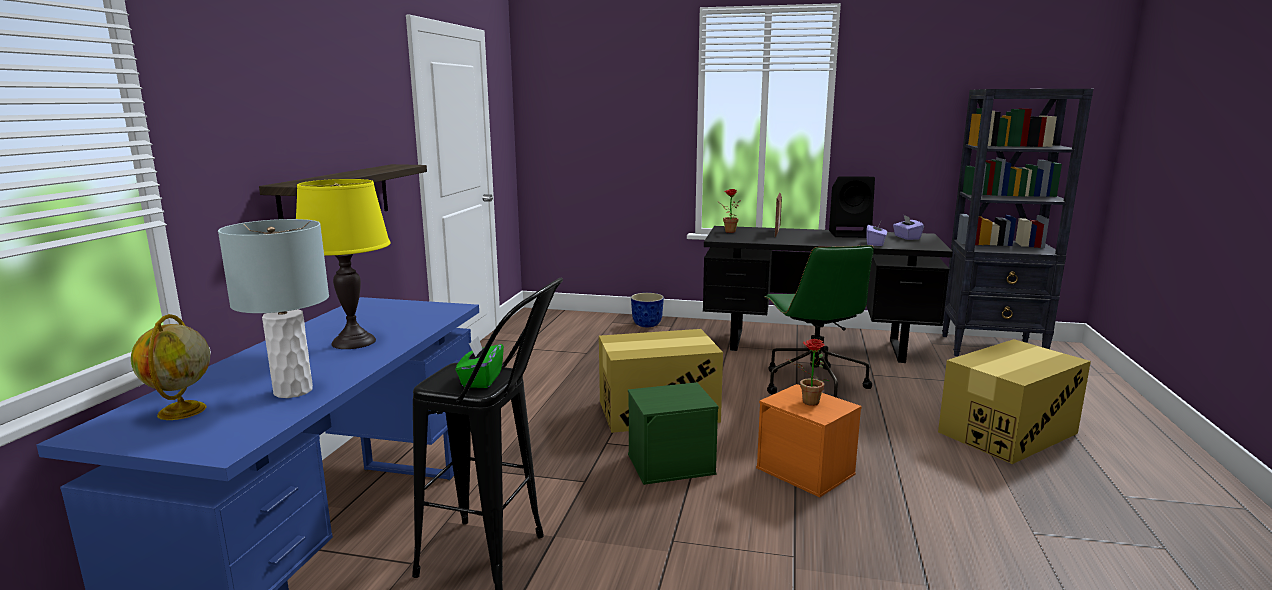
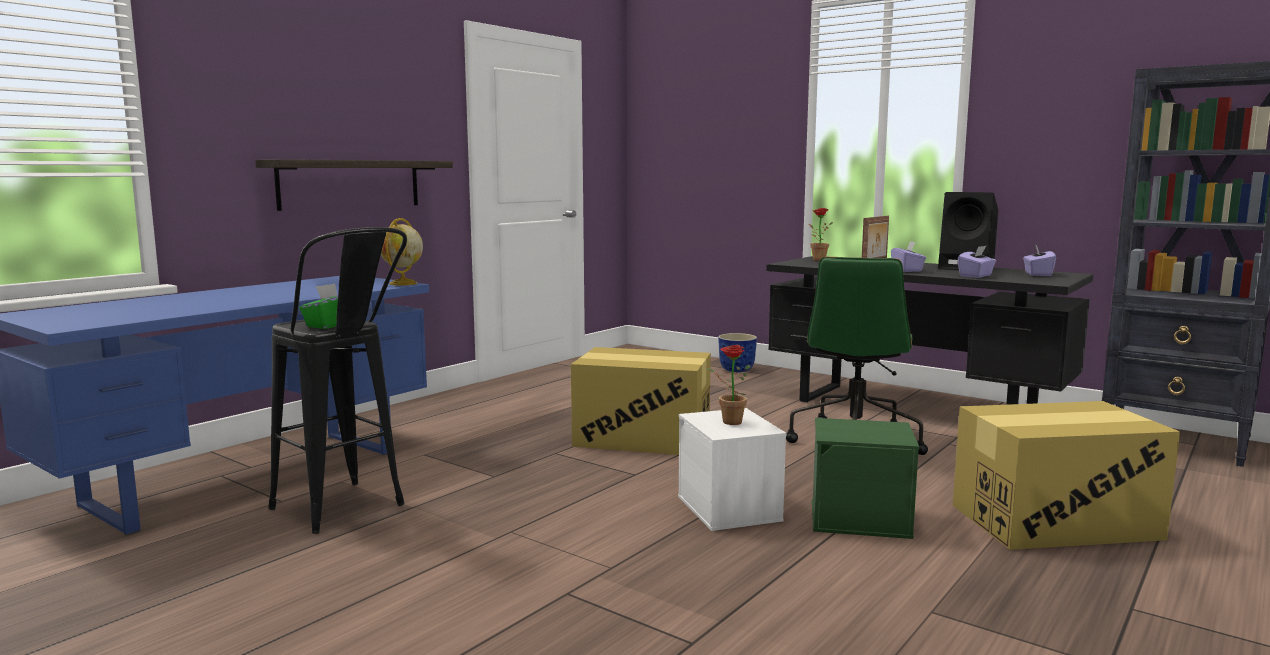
camera: 25 degrees right, 5 degrees down
globe [131,314,210,420] -> globe moved to [381,218,423,286]
grey table lamp [218,219,329,398] -> none
yellow table lamp [296,179,391,349] -> none
green storage box [628,382,719,485] -> green storage box moved to [812,418,919,539]
orange storage box [756,384,862,497] -> white storage box [678,408,786,531]
none -> purple tissue box [891,241,926,272]

